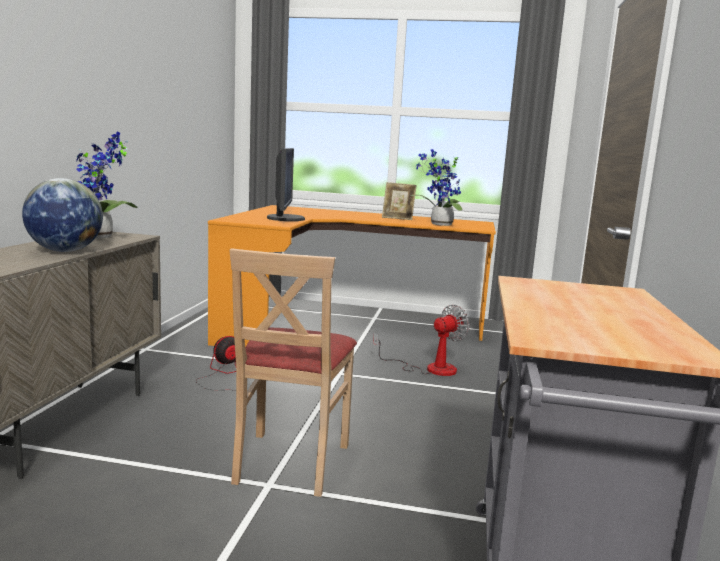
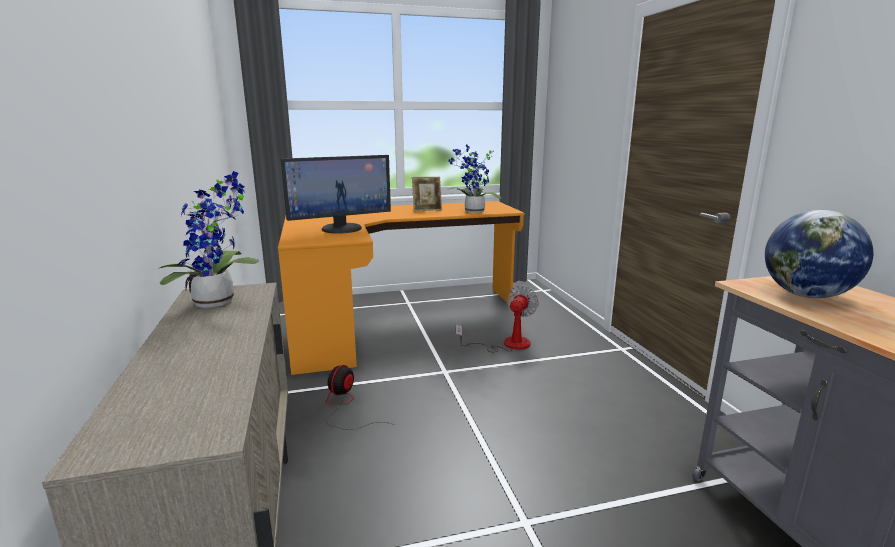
camera: 25 degrees left, 5 degrees up
globe [22,178,103,252] -> globe moved to [765,210,873,298]
beige chair [229,248,357,497] -> none
monitor [267,148,305,221] -> monitor turned 90 degrees clockwise [281,155,391,234]

